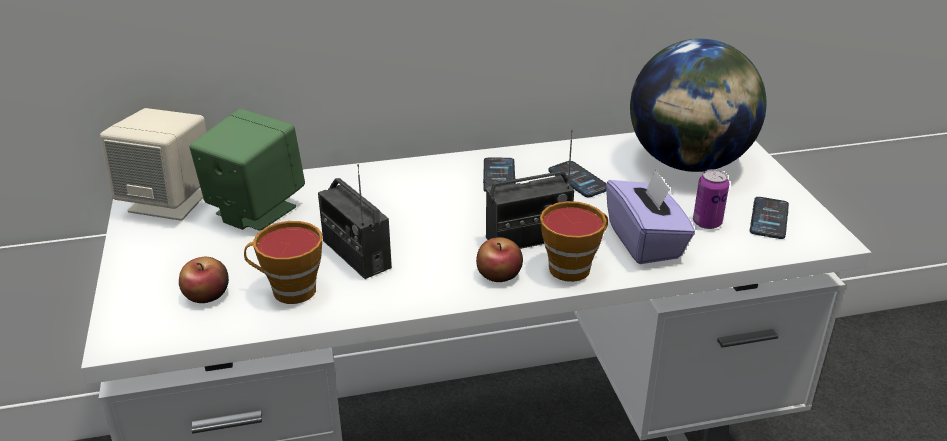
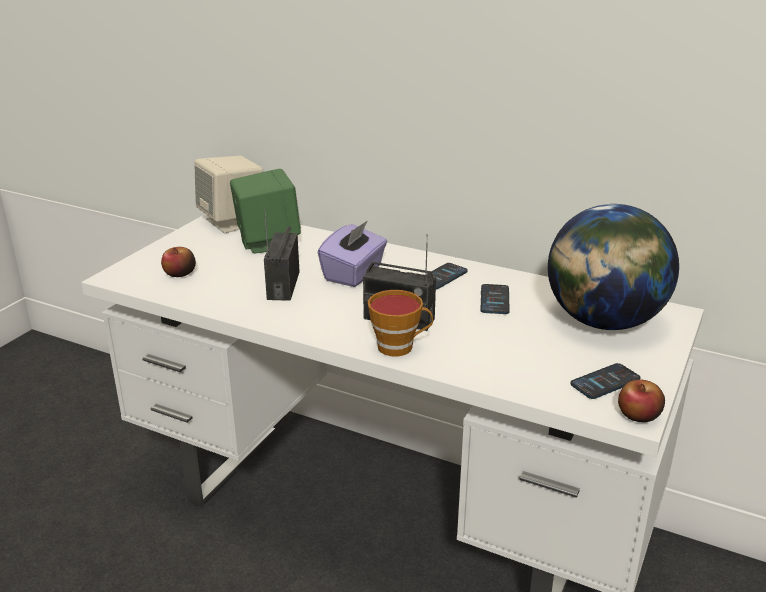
camera: 40 degrees right, 5 degrees down
cup [244,221,322,304] -> none
apple [476,237,523,282] -> apple moved to [618,379,665,422]
purple tissue box [606,170,695,264] -> purple tissue box moved to [318,220,387,287]
can [693,169,729,229] -> none

